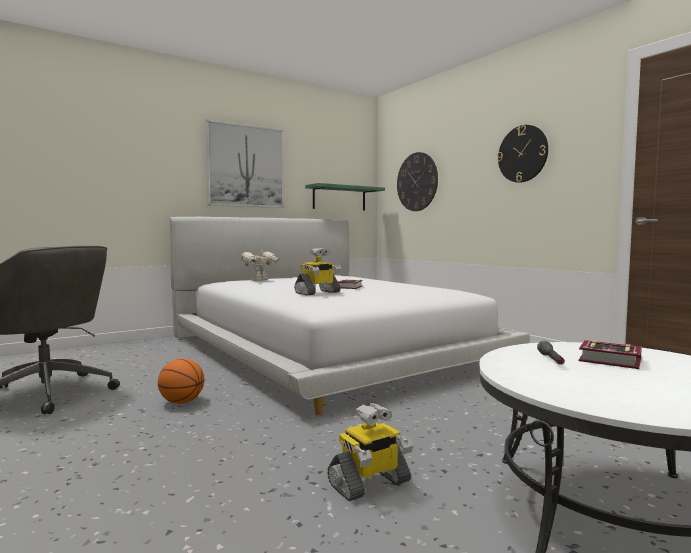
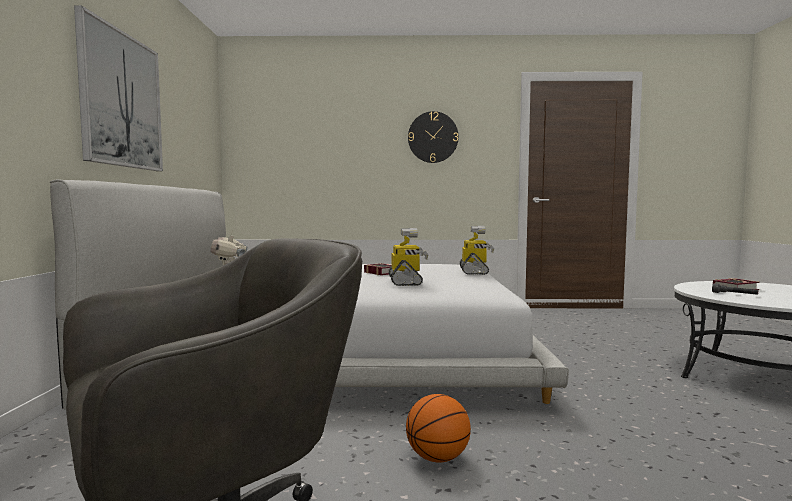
camera: 55 degrees left, 0 degrees up
green shelf [305,183,385,210] -> none
toy robot [327,403,413,501] -> toy robot moved to [460,226,494,275]
wall clock [397,152,438,211] -> none

